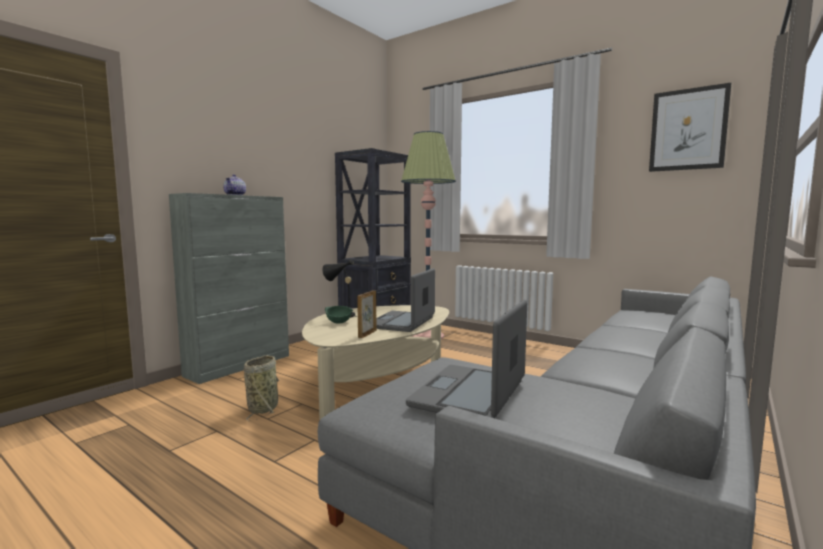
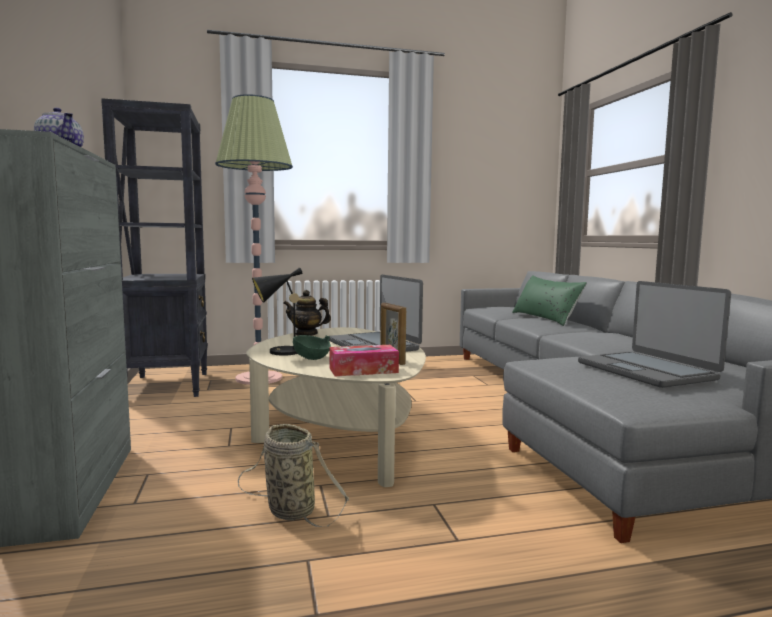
camera: 50 degrees left, 0 degrees up
picture [649,83,731,172] -> none
none -> teapot [283,290,331,336]
none -> tissue box [329,345,399,376]
none -> green pillow [512,275,587,326]

